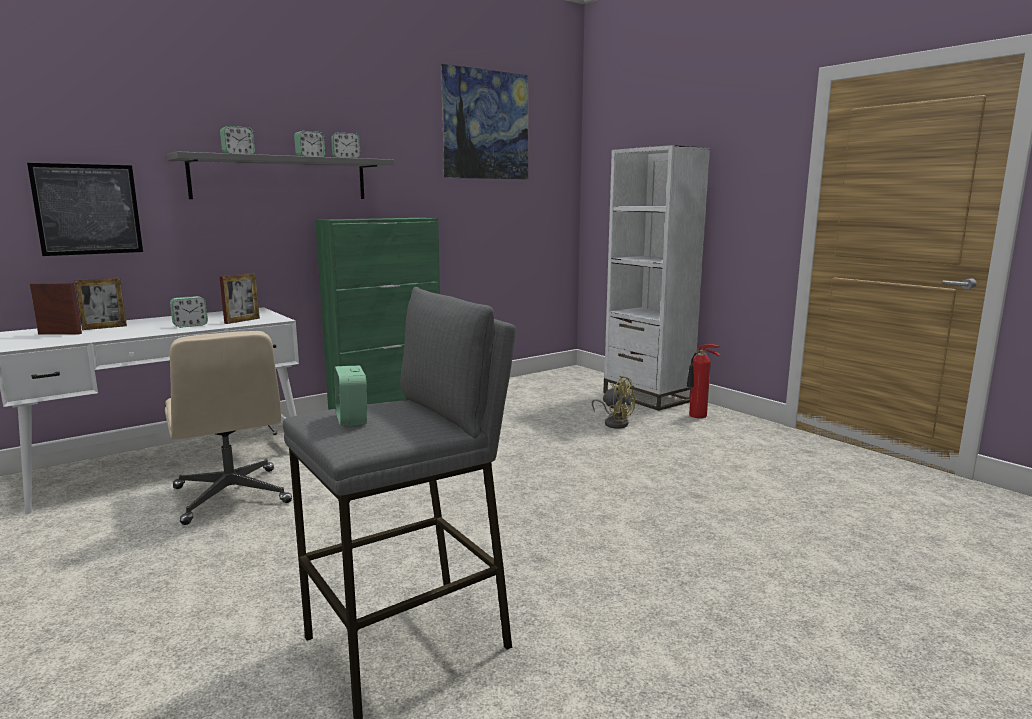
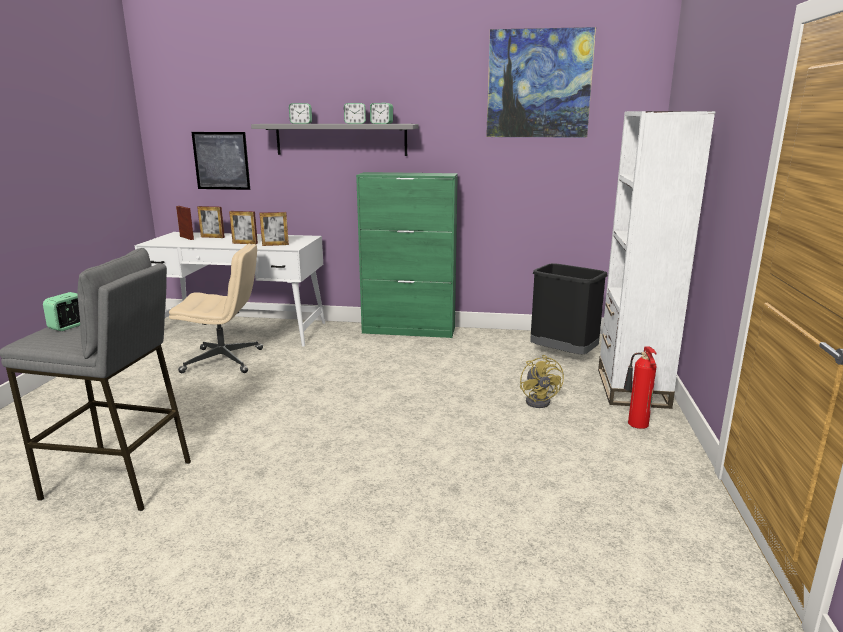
camera: 45 degrees right, 5 degrees up
beige office chair [165,331,292,525] -> beige office chair turned 105 degrees counterclockwise [169,244,263,373]
alarm clock [170,296,208,328] -> picture frame [229,211,258,244]
none -> black trash can [530,263,608,355]

